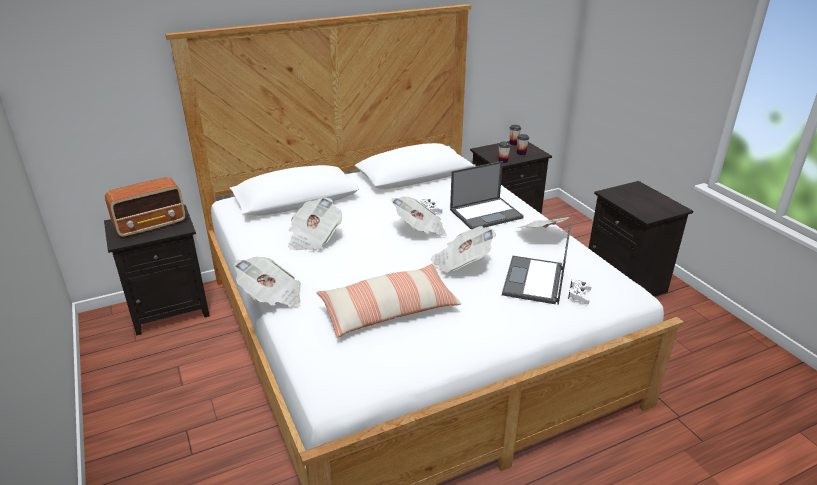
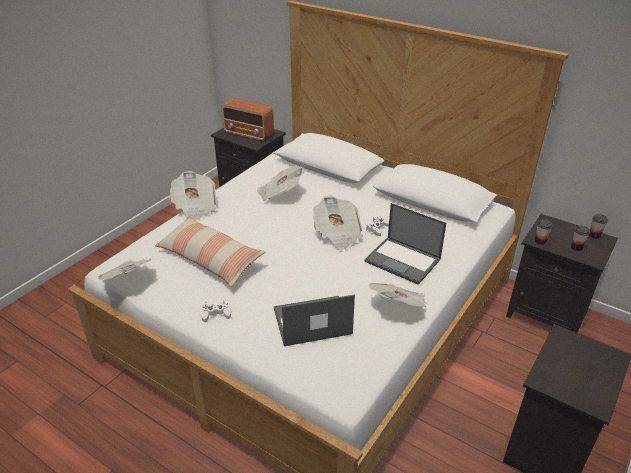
camera: 60 degrees right, 5 degrees up
newspaper [431,226,496,274] -> newspaper moved to [98,259,152,280]
white game controller [568,279,592,304] -> white game controller moved to [201,300,231,322]

